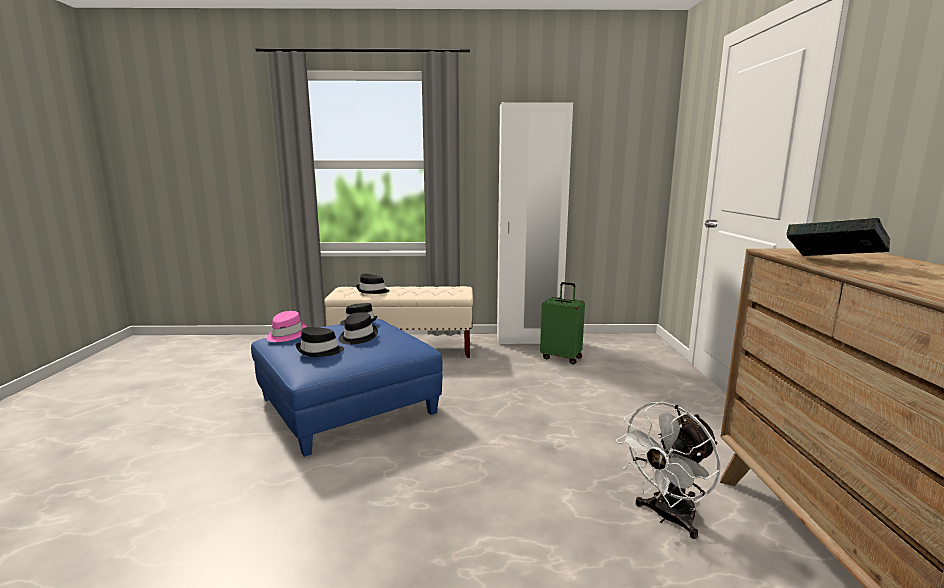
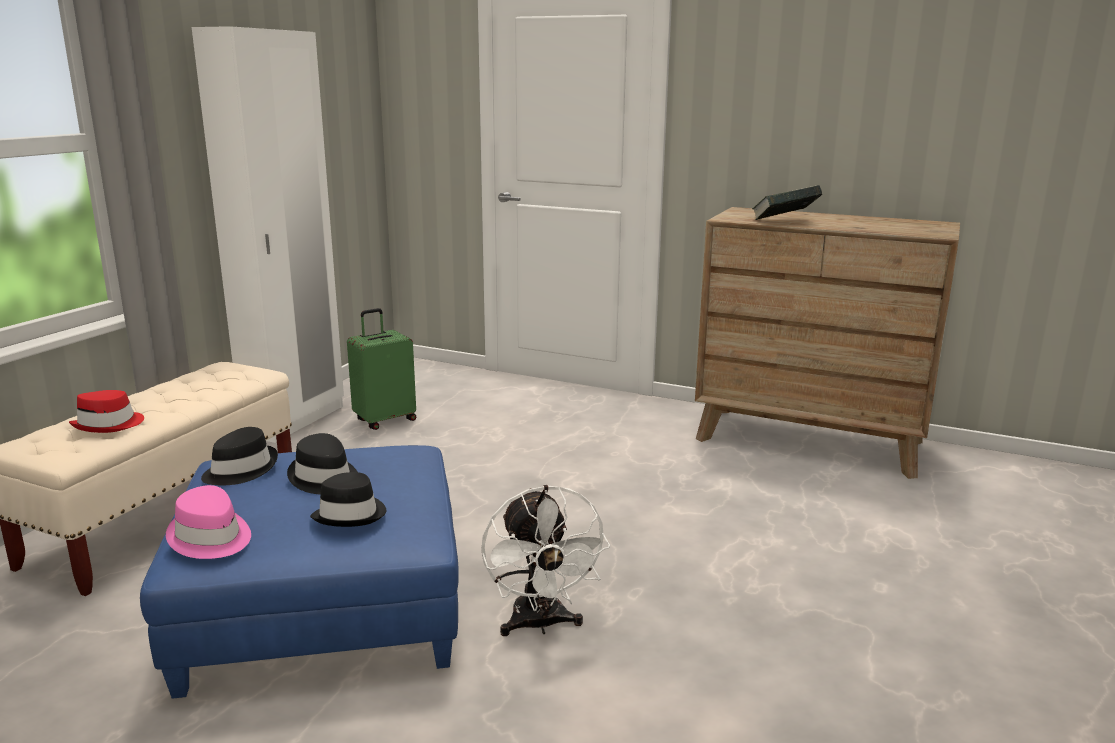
camera: 65 degrees left, 5 degrees up
black hat [356,274,390,294] -> red hat [69,390,144,433]
white fan [616,402,720,539] -> white fan moved to [481,485,610,636]

